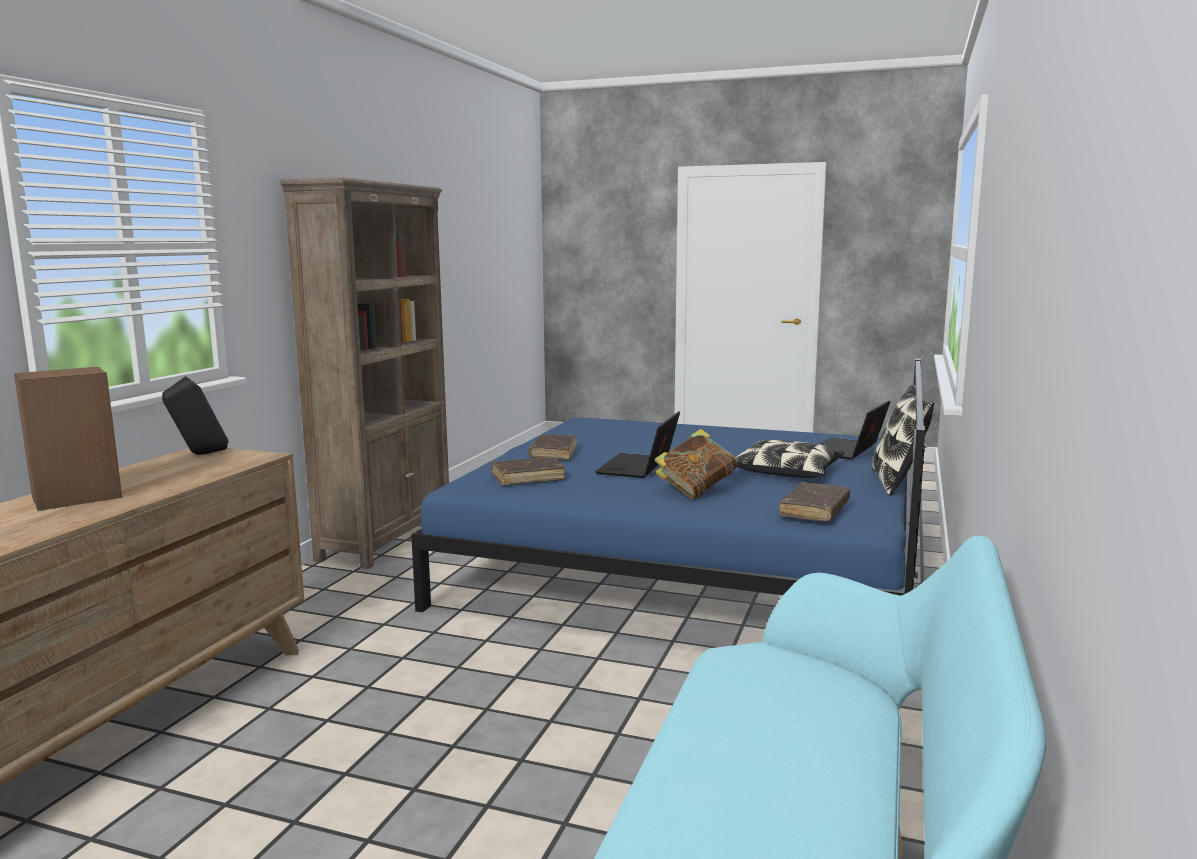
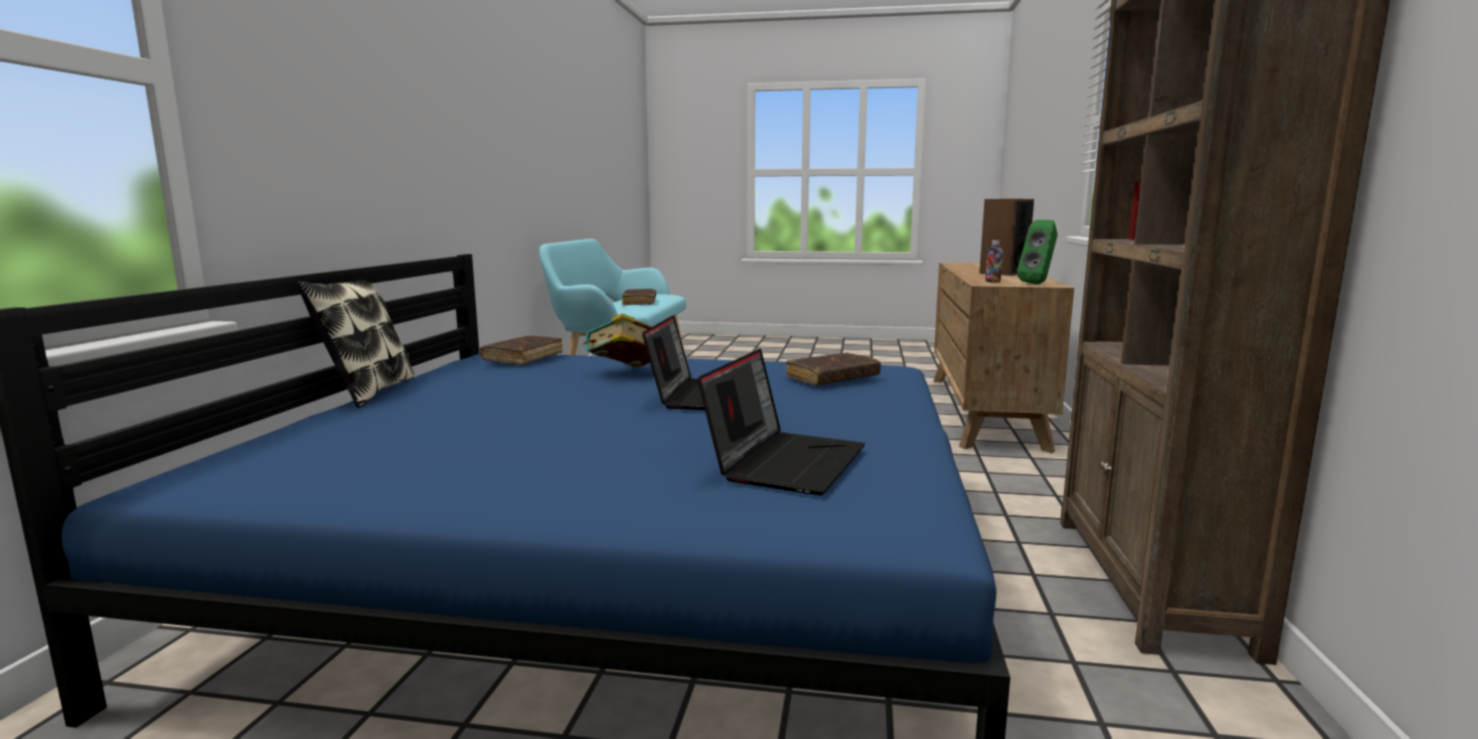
camera: 170 degrees right, 0 degrees up
black speaker [162,376,228,455] -> green speaker [1017,220,1058,284]
brown book [529,434,577,460] -> brown book moved to [622,289,656,305]
pillow [735,440,844,478] -> none
laptop [819,400,891,460] -> laptop moved to [697,349,865,495]
none -> bottle [985,240,1003,282]

